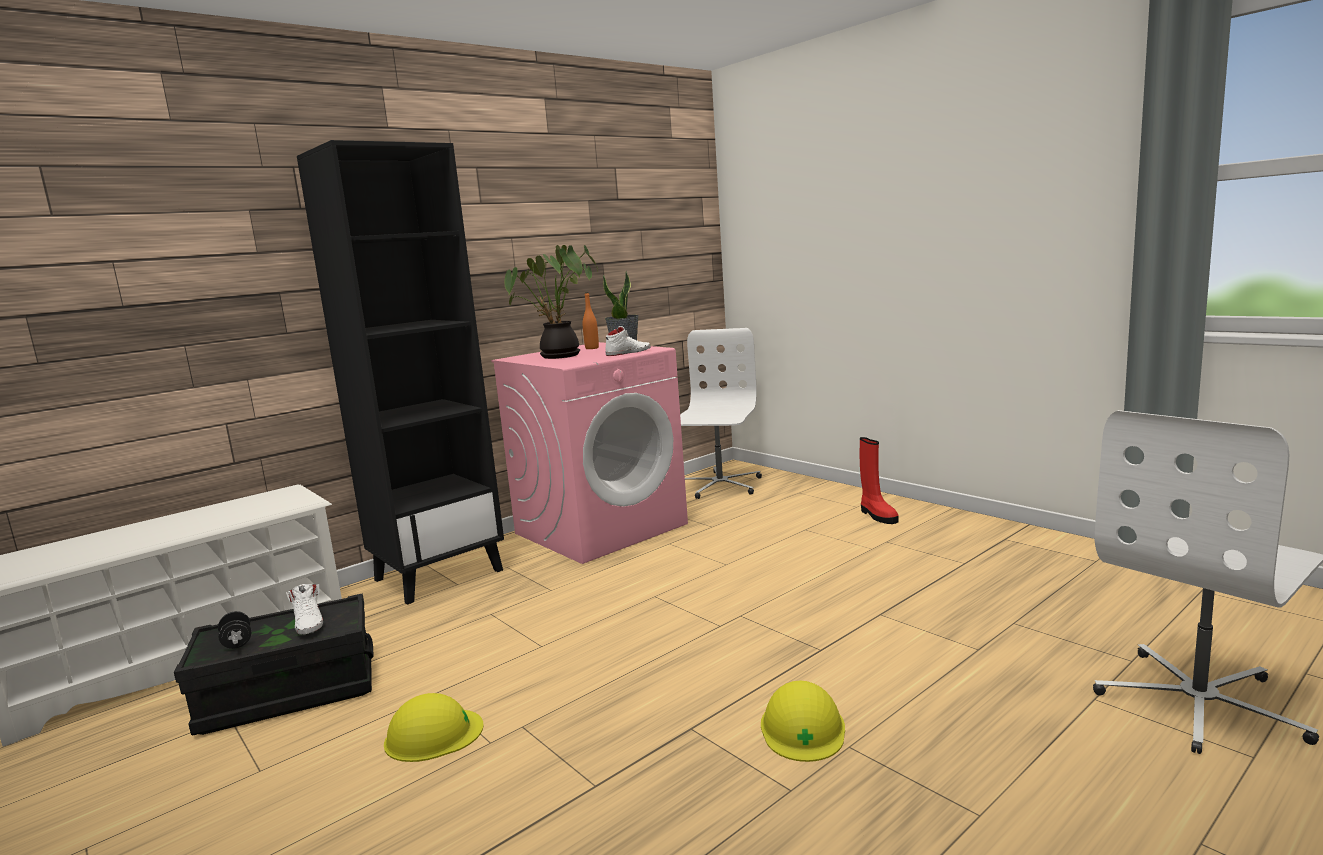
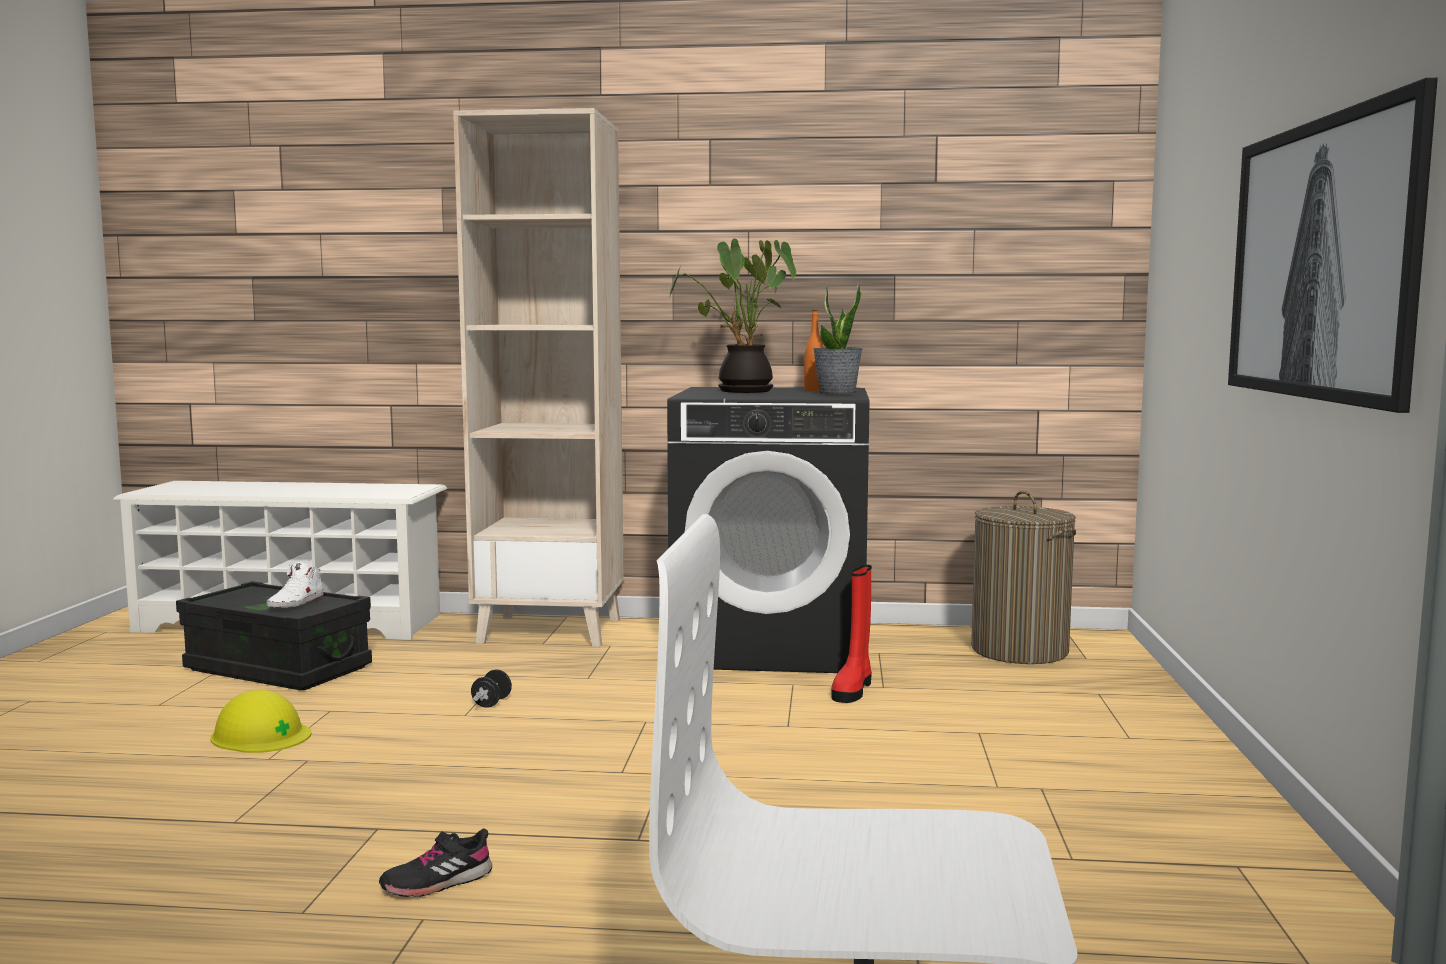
camera: 45 degrees right, 5 degrees down
black dumbbell [218,611,252,649] -> black dumbbell moved to [471,670,512,708]
black bookcase [297,140,504,605] -> beige bookcase [453,108,624,647]
pink washing machine [491,342,688,564] -> black washing machine [667,387,870,673]
white shoe [605,326,651,356] -> none
white office chair [680,328,762,499] -> laundry basket [971,491,1076,664]
yellow hard hat [761,680,845,762] -> black shoe [379,828,492,897]
red boot [860,437,899,524] -> red boot moved to [831,565,872,703]
none -> picture [1228,78,1438,413]

